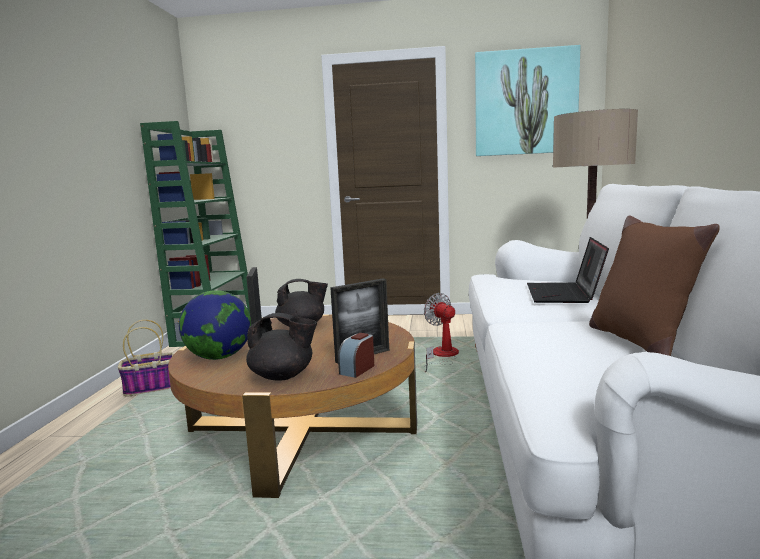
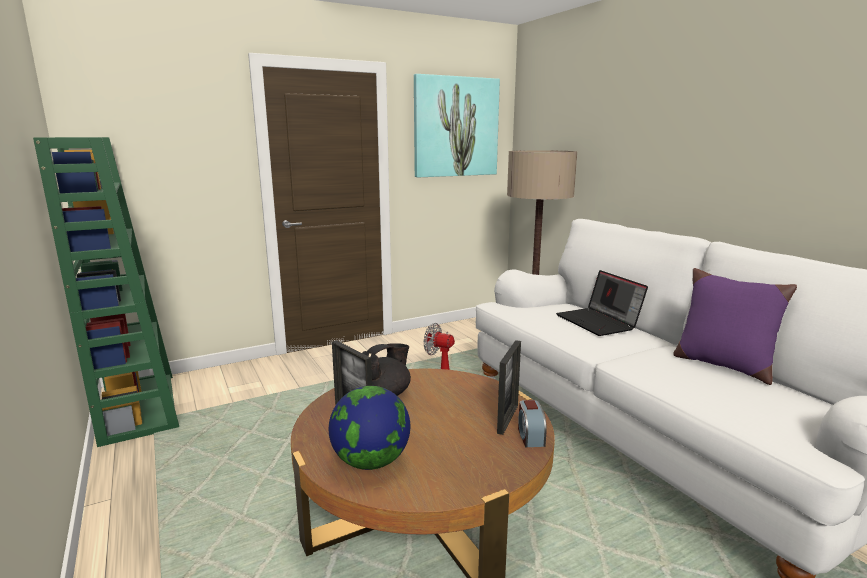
camera: 35 degrees left, 5 degrees up
basket [118,320,174,396] -> none
black teapot [246,313,317,380] -> none
brown pillow [589,215,720,356] -> purple pillow [673,268,797,385]

